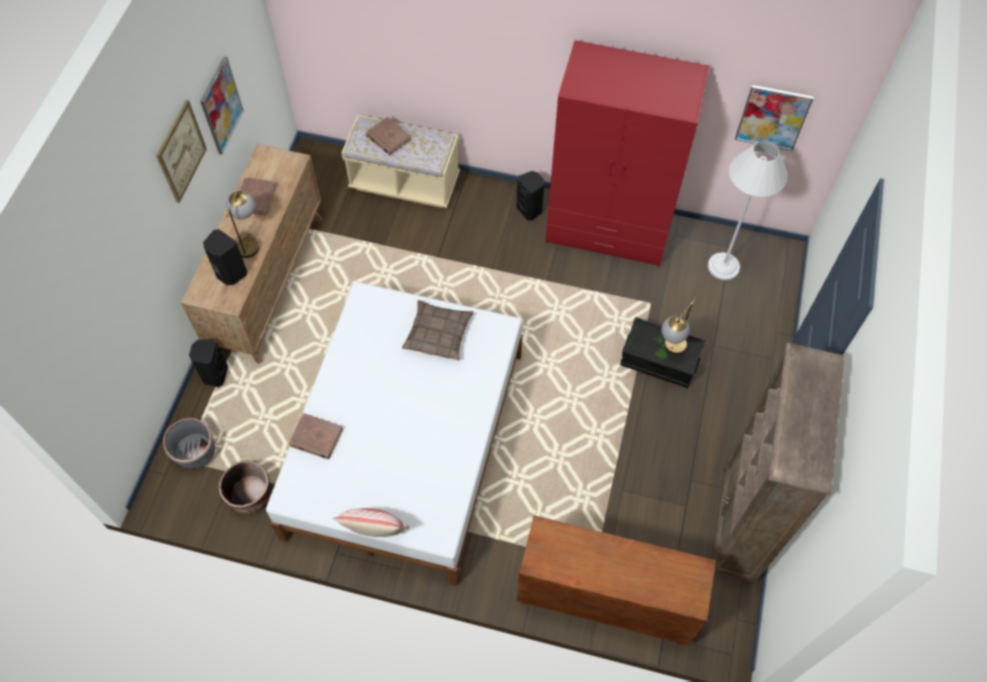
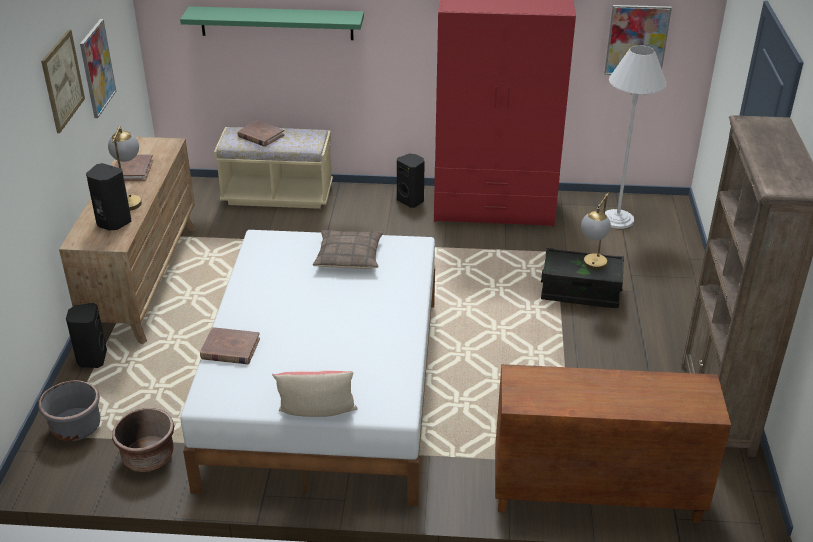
camera: 10 degrees left, 25 degrees down
none -> green shelf [180,6,364,40]

